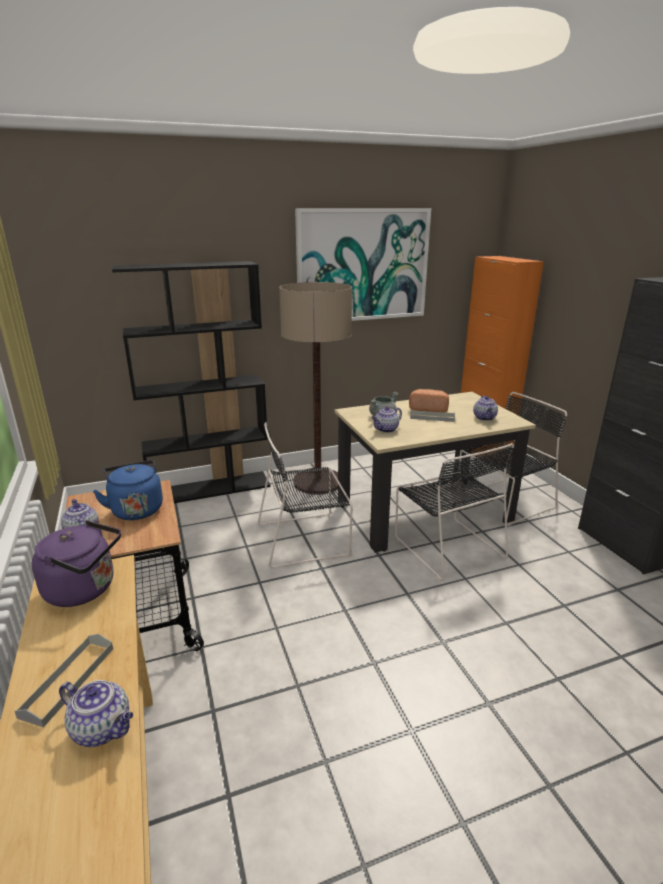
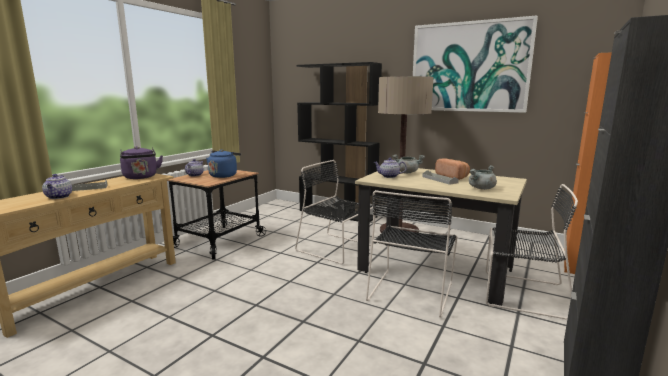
camera: 50 degrees right, 10 degrees down
teapot [473,396,498,421] -> grey cooking pot [469,165,497,190]

